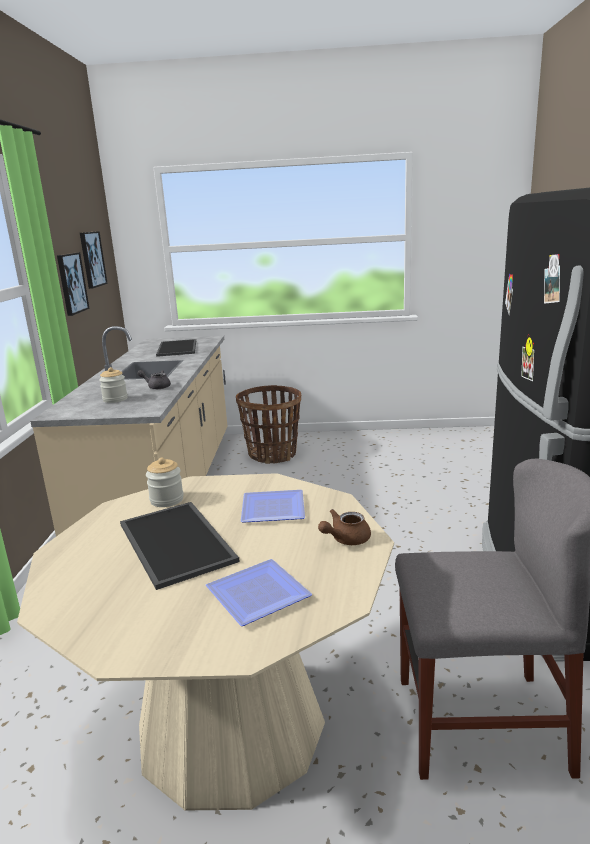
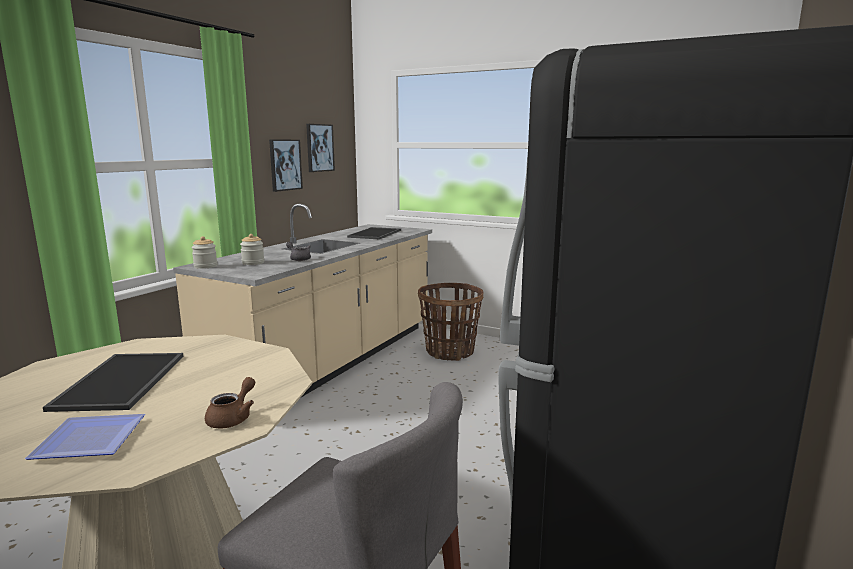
camera: 25 degrees right, 5 degrees down
jar [146,458,184,507] -> jar moved to [191,236,217,269]
plate [241,490,305,523] -> none
brown teapot [318,509,371,545] -> brown teapot turned 120 degrees clockwise [205,377,255,429]

